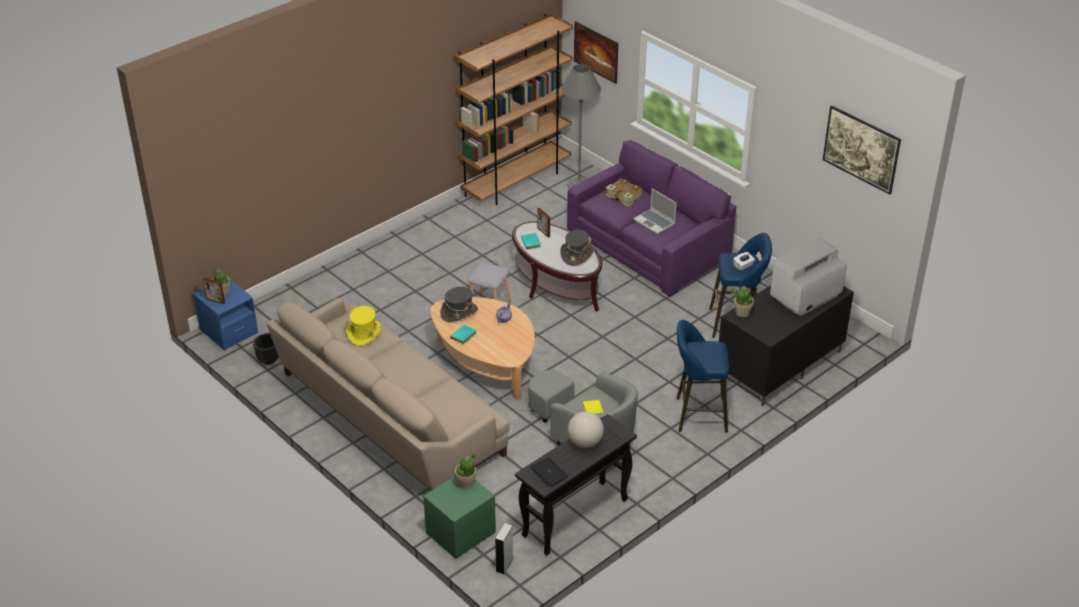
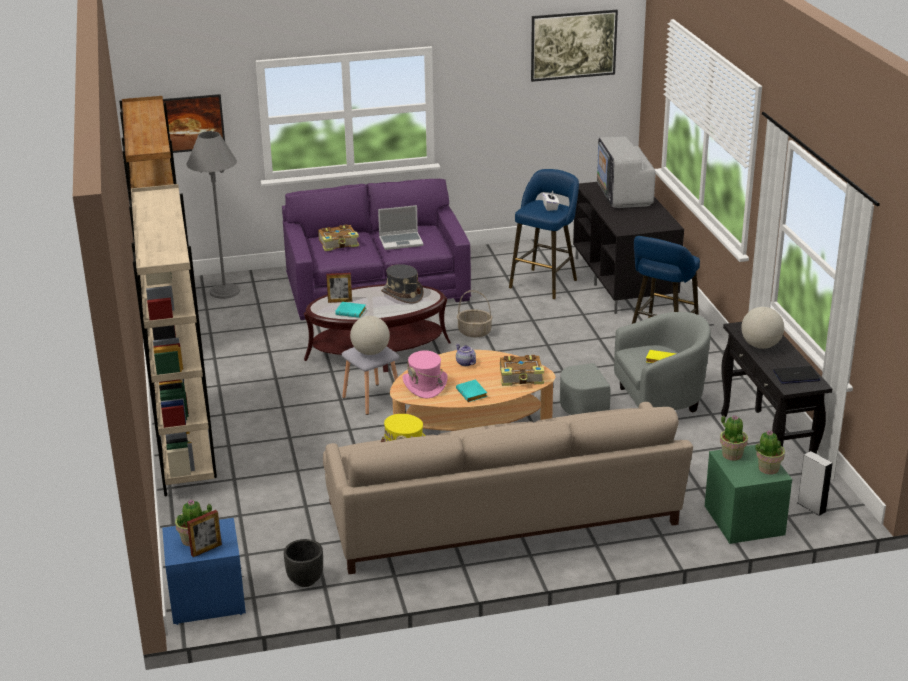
camera: 60 degrees left, 10 degrees down
grey hat [440,287,478,322] -> pink hat [403,350,448,398]
potted plant [731,286,754,317] -> potted plant moved to [755,430,785,475]
none -> beige bookcase [128,184,217,496]
none -> globe [350,316,390,355]
none -> basket [457,290,493,337]
none -> book [500,355,544,386]

